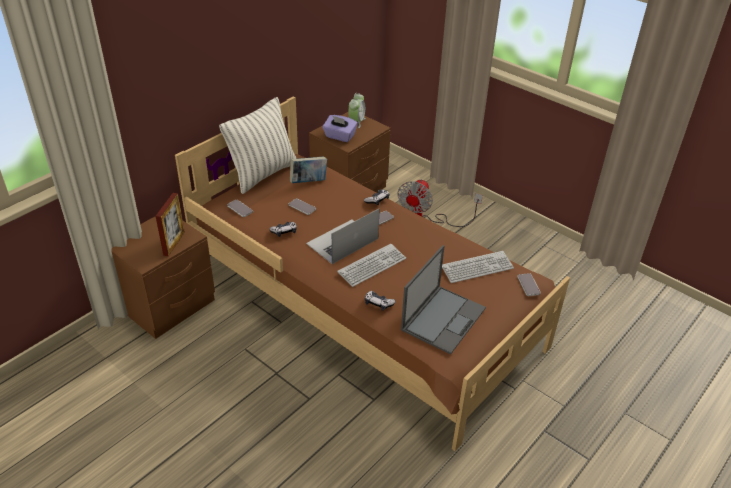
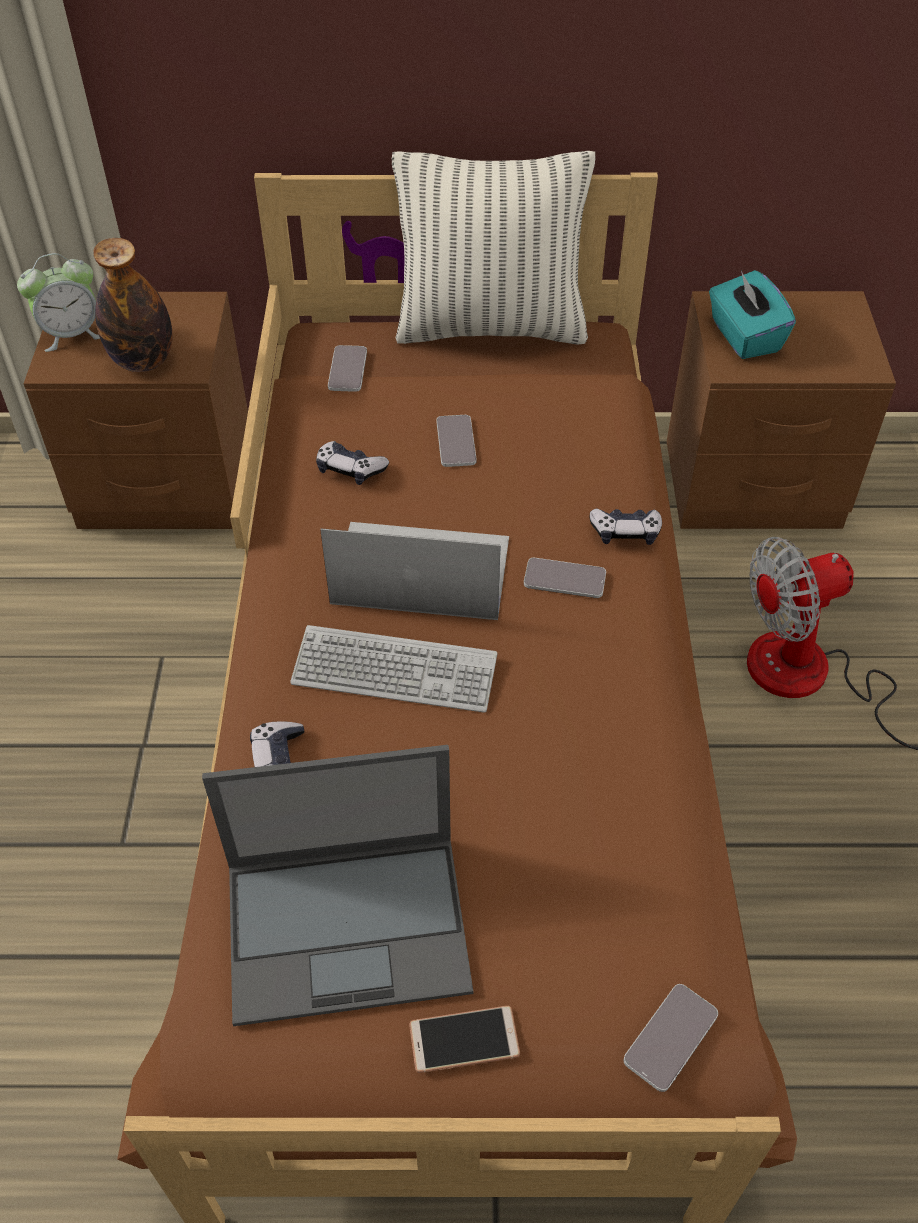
camera: 50 degrees right, 10 degrees up
picture frame [156,193,185,256] -> bottle [93,238,173,372]
book [290,157,327,183] -> none
purple tissue box [322,115,358,142] -> turquoise tissue box [709,270,796,359]
alarm clock [348,93,366,128] -> alarm clock moved to [17,253,100,352]
keyboard [442,251,514,283] -> none
none -> phone [409,1006,520,1073]

